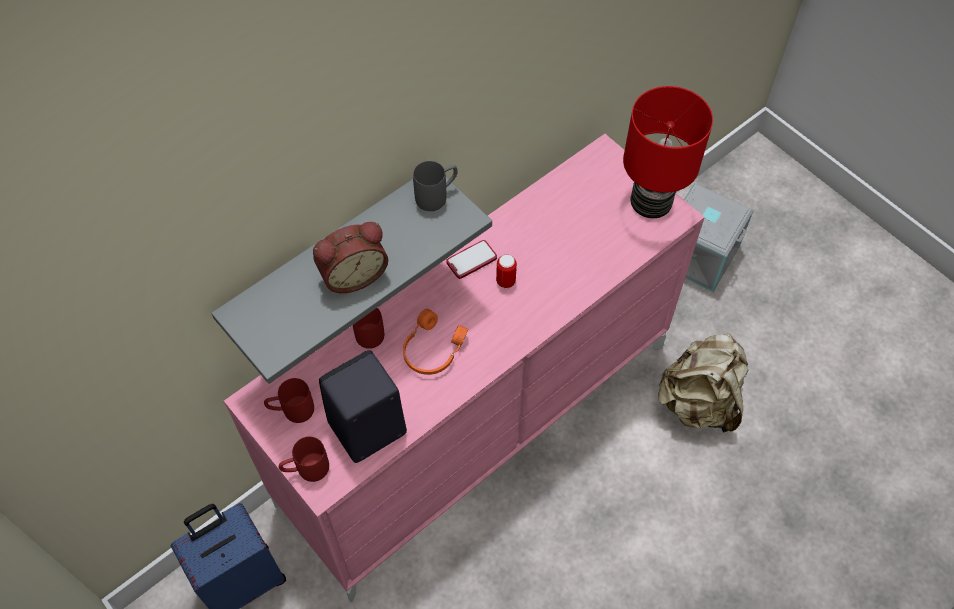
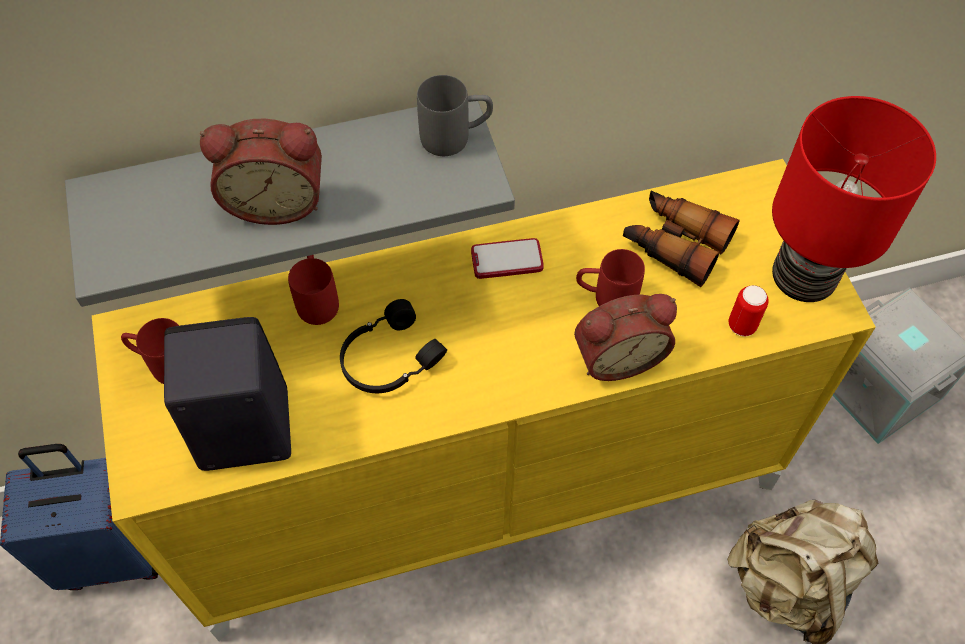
camera: 25 degrees right, 0 degrees up
pink dresser [224,134,705,602] -> yellow dresser [92,159,876,641]
red mug [279,436,329,482] -> red mug moved to [576,249,645,306]
orange headphones [403,309,468,375] -> black headphones [340,299,447,393]
can [496,255,517,288] -> can moved to [729,285,769,336]
none -> alarm clock [574,294,677,381]
none -> binoculars [623,191,740,287]

